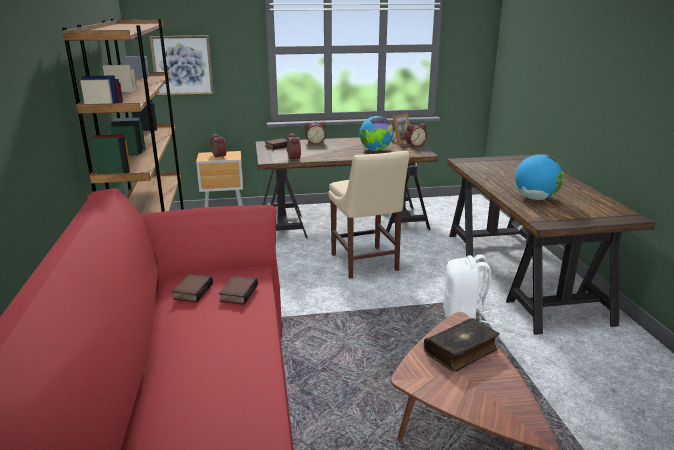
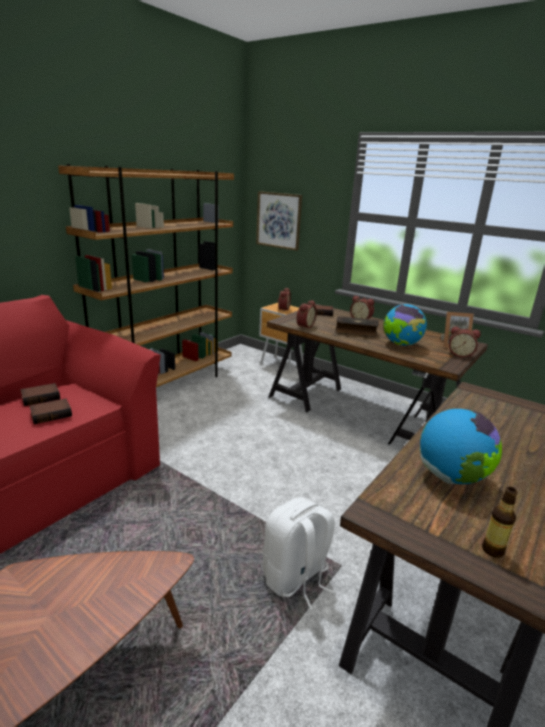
camera: 45 degrees right, 0 degrees up
beige chair [328,151,409,278] -> none
book [424,318,500,372] -> book moved to [335,316,378,337]
none -> bottle [482,487,518,558]

